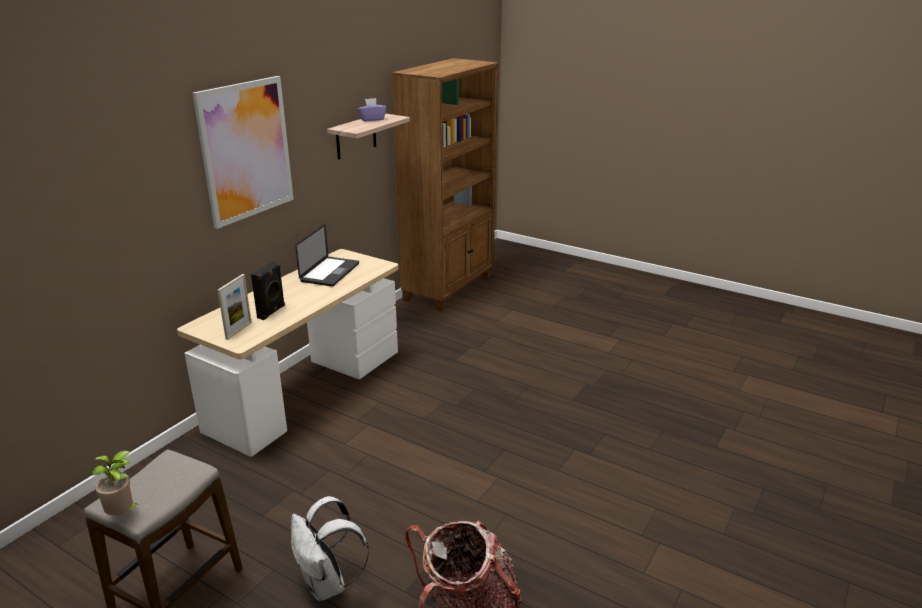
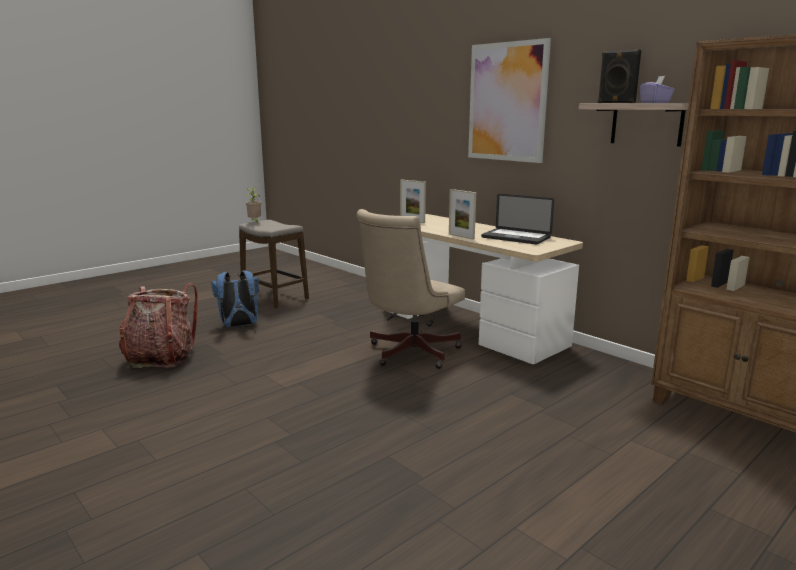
camera: 105 degrees right, 10 degrees down
black speaker [251,261,285,320] -> black speaker moved to [598,49,641,103]
white backpack [291,496,369,601] -> blue backpack [211,270,259,327]
none -> beige office chair [357,209,465,369]
none -> picture frame [449,189,476,240]

